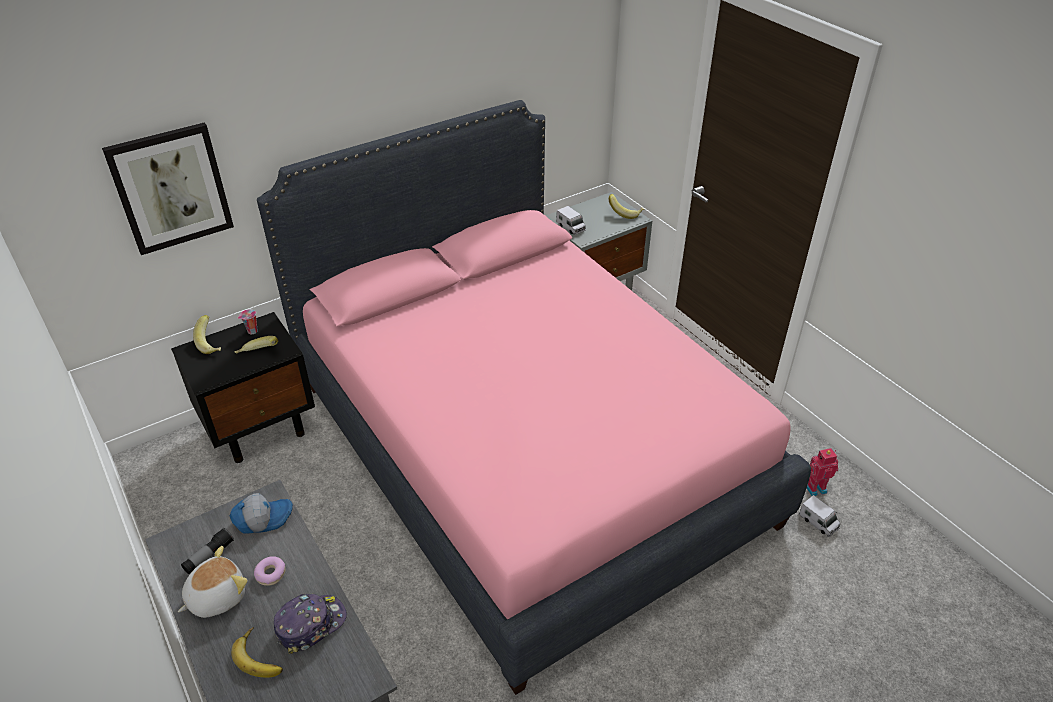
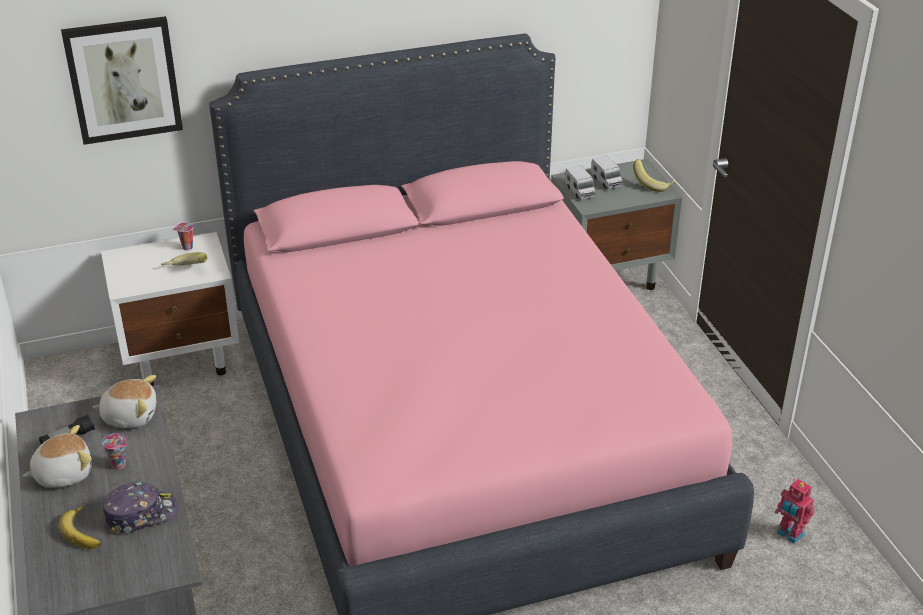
camera: 15 degrees right, 5 degrees down
black nightstand [171,312,315,463] -> white nightstand [101,232,239,386]
banana [193,315,221,354] -> none
cap [230,493,293,534] -> plush toy [92,375,156,428]
donut [254,556,286,586] -> cup [102,433,127,469]
toy truck [799,495,840,537] -> toy truck moved to [591,156,623,189]
toy robot [807,448,838,496] -> toy robot turned 135 degrees counterclockwise [775,479,815,544]

